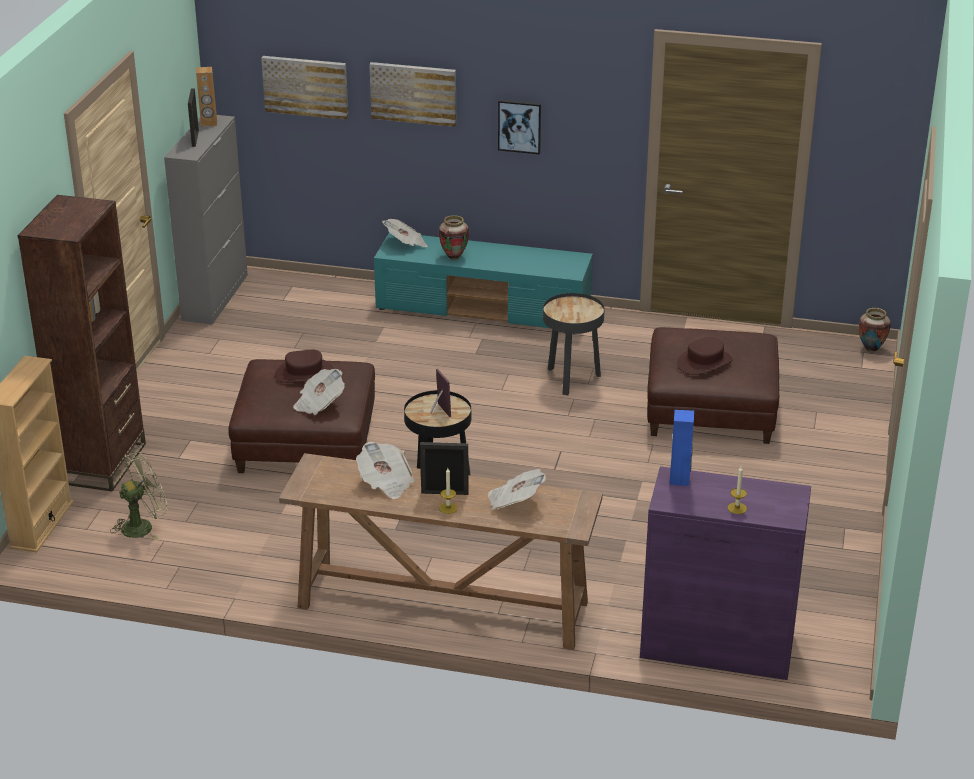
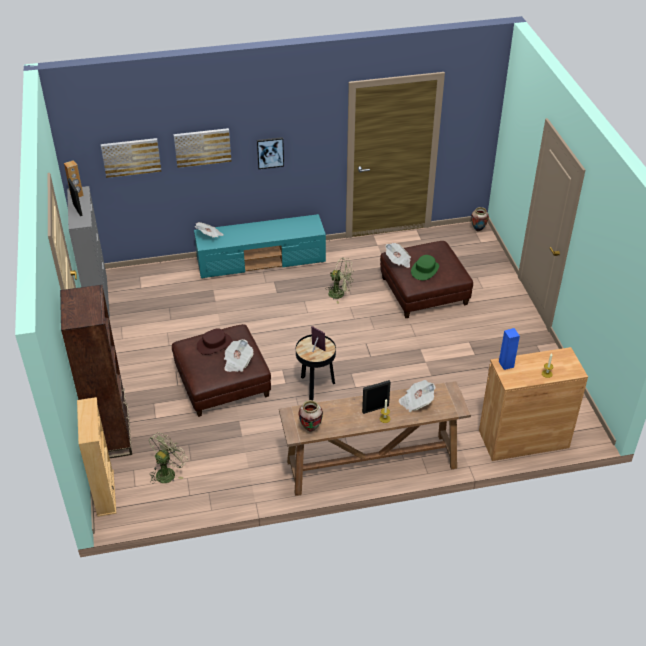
camera: 25 degrees left, 10 degrees up
newspaper [356,441,415,499] -> newspaper moved to [385,243,411,268]
vase [439,215,469,260] -> vase moved to [298,400,323,432]
black side table [543,293,605,395] -> green fan [328,258,353,304]
purple cabinet [640,466,811,680] -> brown cabinet [479,347,588,461]
brown hat [677,337,733,375] -> green hat [411,255,439,280]

